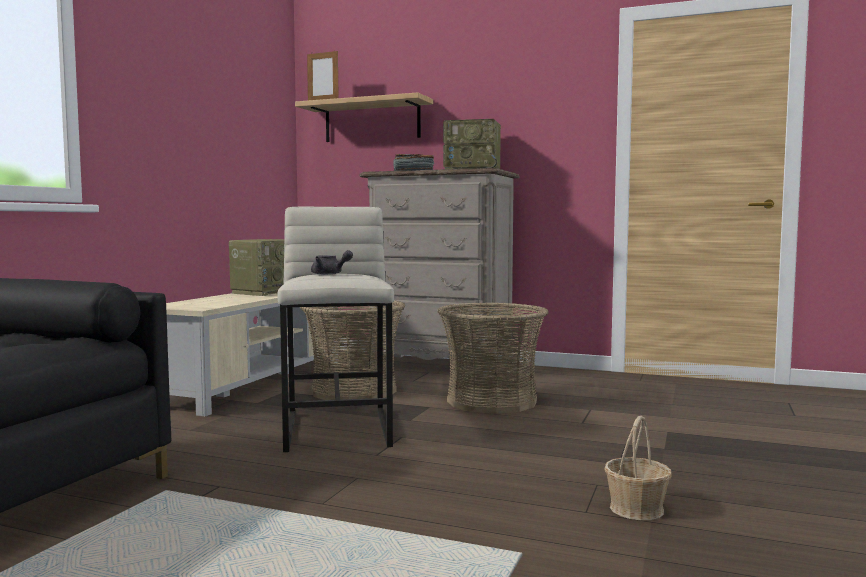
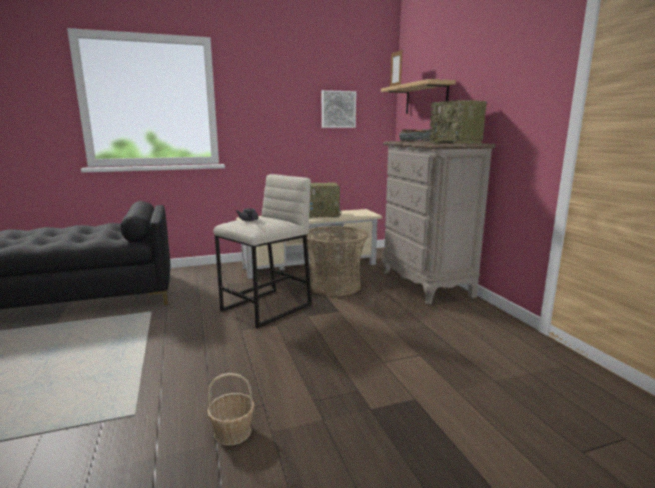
camera: 50 degrees right, 10 degrees up
basket [438,302,549,414] -> none
none -> picture [322,90,356,128]

